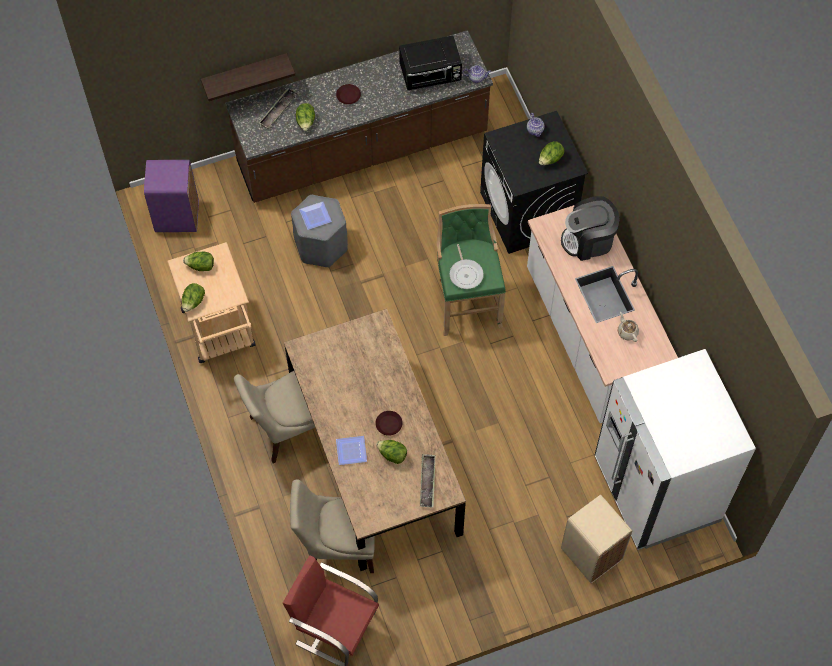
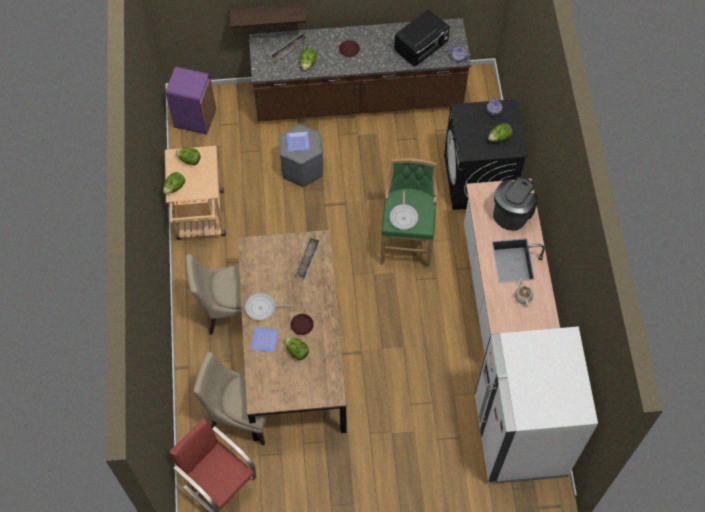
camera: 15 degrees right, 0 degrees up
black microwave [399,36,462,91] -> black microwave turned 45 degrees counterclockwise [394,9,450,67]
tray [420,454,435,508] -> tray moved to [295,237,320,279]
coffee machine [561,196,620,261] -> coffee machine turned 120 degrees clockwise [493,177,539,231]
beige trash can [561,495,632,583] -> none
none -> frying pan [245,293,292,320]

